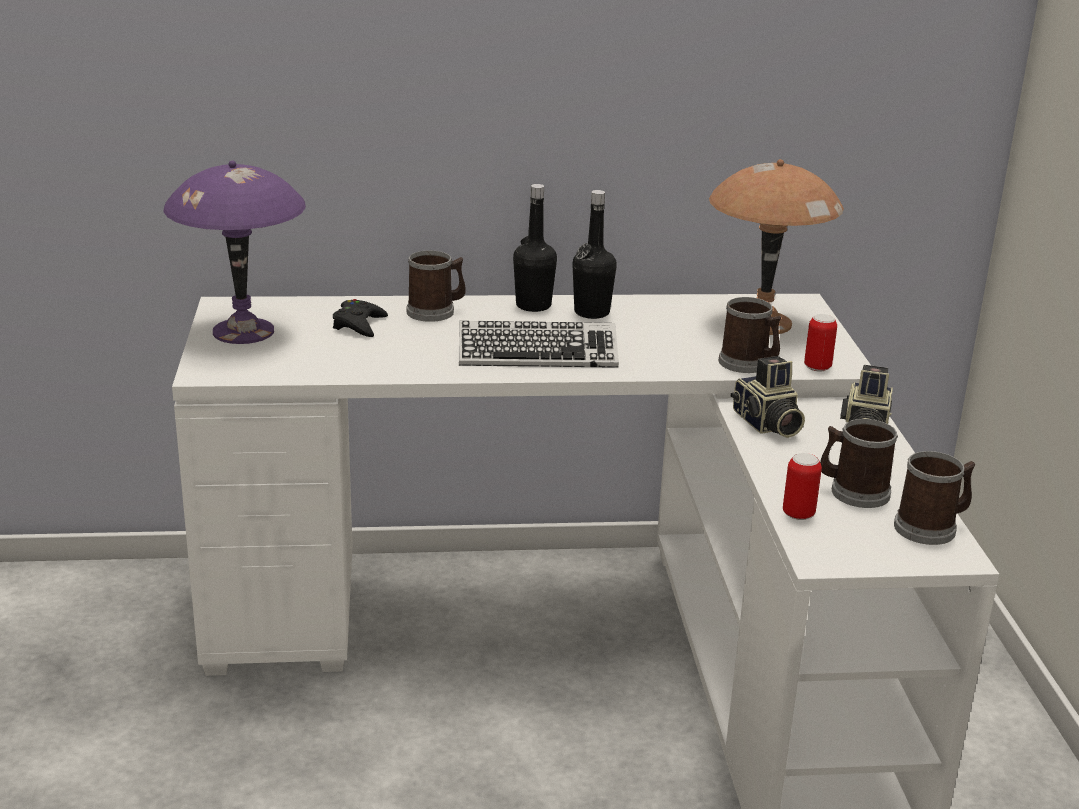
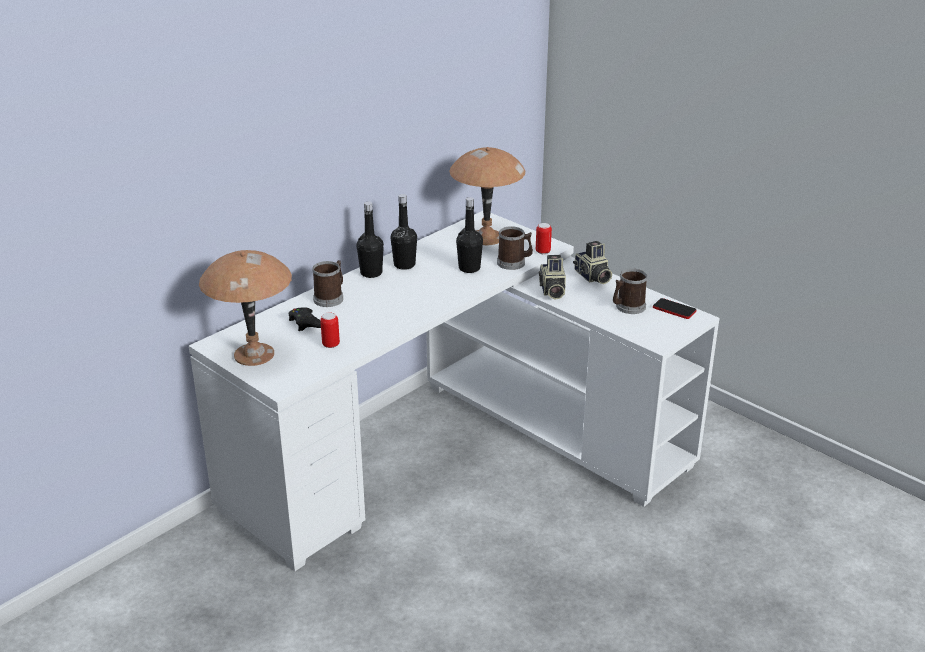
camera: 40 degrees left, 5 degrees up
purple table lamp [163,160,306,344] -> brown table lamp [199,250,292,366]
keyboard [459,321,619,368] -> none
camera [731,356,805,438] -> camera turned 60 degrees clockwise [539,255,566,299]
can [783,453,822,520] -> can moved to [320,312,340,348]
mug [894,451,975,545] -> phone [653,298,696,319]
none -> black bottle [456,197,483,273]

